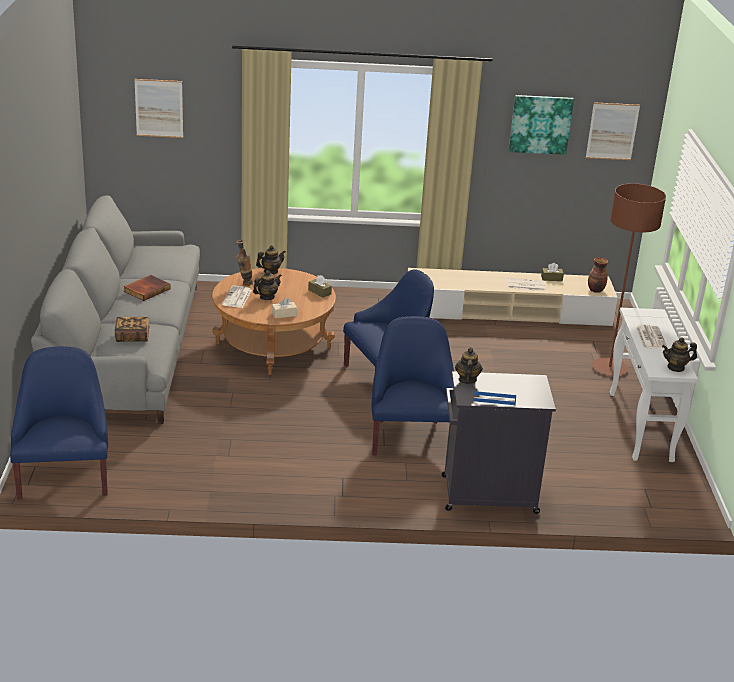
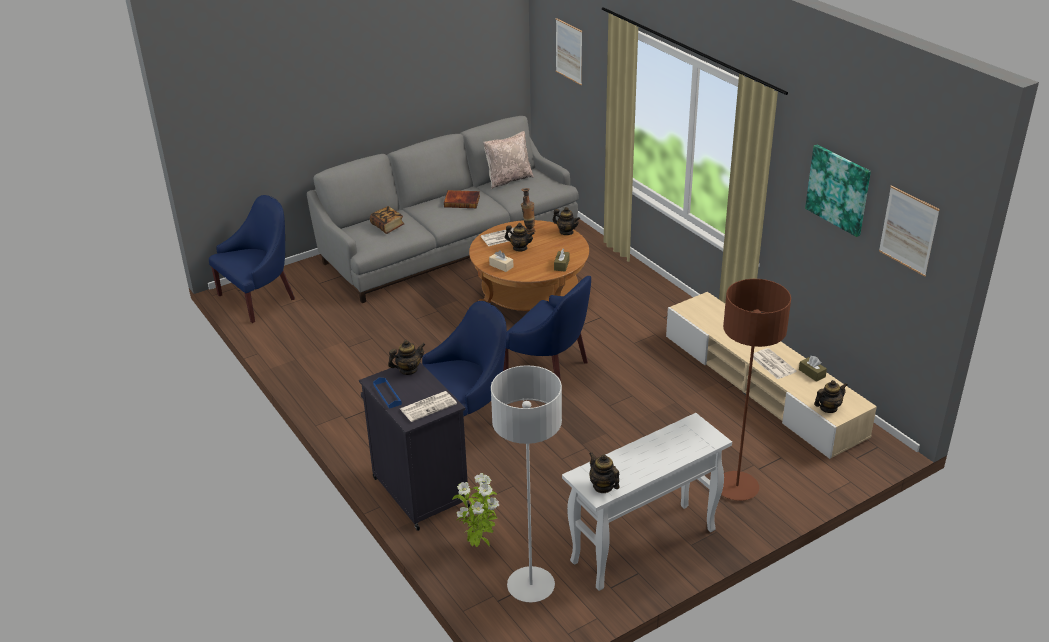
camera: 60 degrees right, 5 degrees up
vase [588,257,608,293] -> teapot [814,380,847,413]
newspaper [636,325,667,349] -> newspaper moved to [400,391,457,422]
none -> potted plant [452,473,499,547]
none -> beige pillow [483,131,534,189]
none -> grey floor lamp [491,365,562,602]

